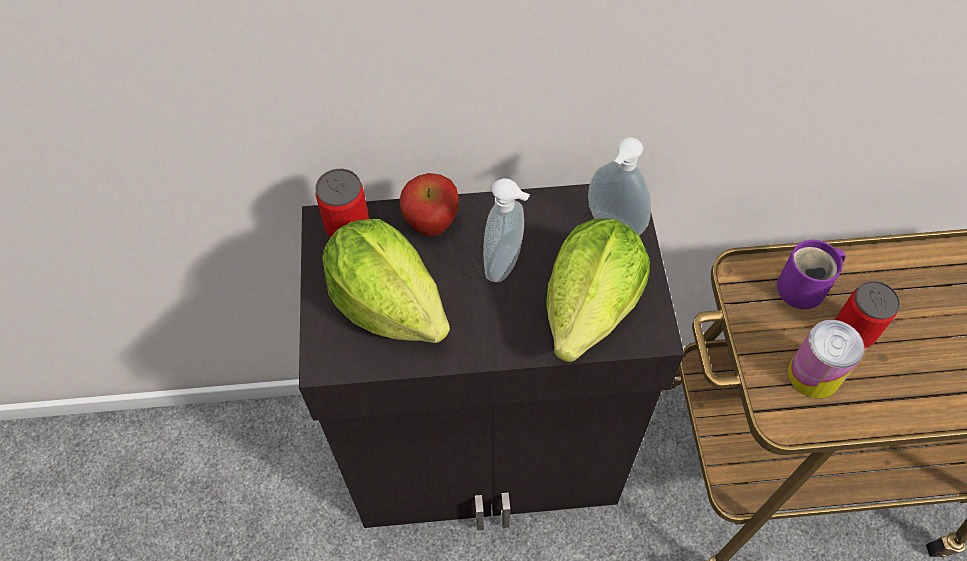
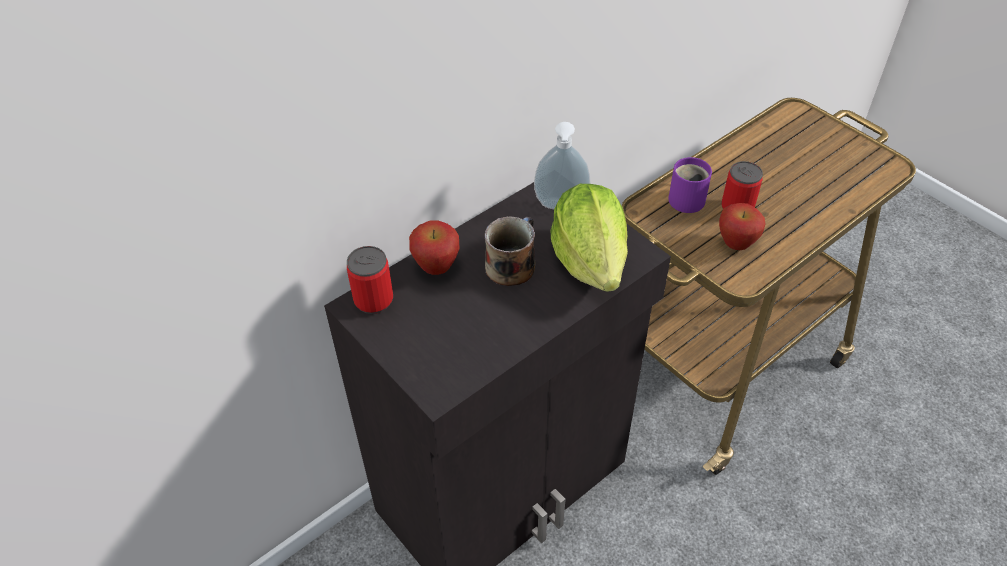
camera: 35 degrees left, 10 degrees down
lettuce [322,219,450,343] -> none
soap dispenser [483,178,530,282] -> mug [485,217,535,286]
can [788,320,864,399] -> apple [719,203,765,250]

